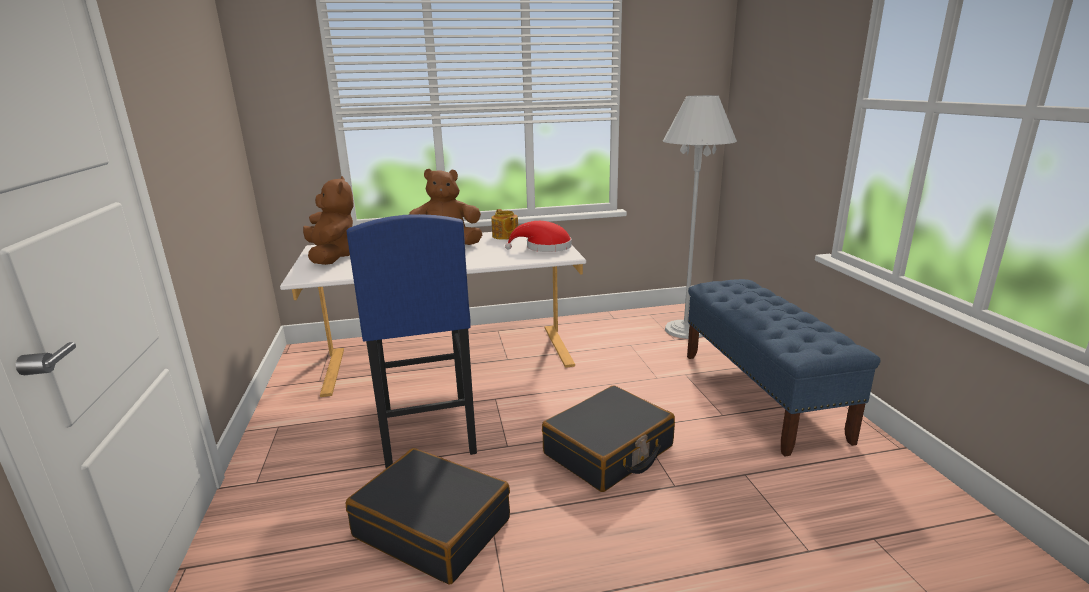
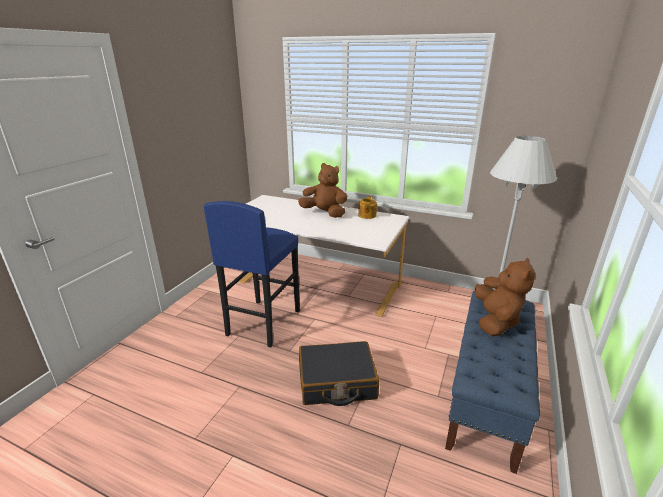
camera: 35 degrees right, 5 degrees up
brown plush toy [303,176,354,265] -> brown plush toy moved to [475,258,535,336]
black suitcase [346,448,510,585] -> none
red hat [505,221,571,252] -> none

